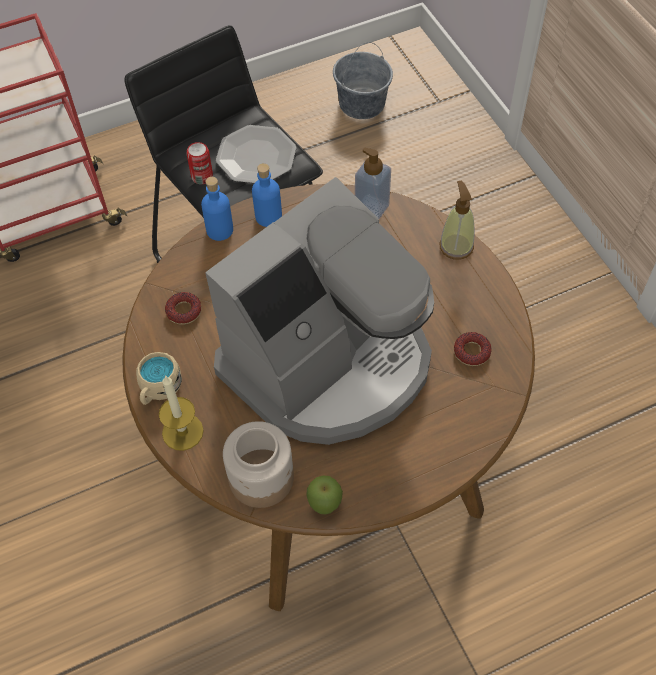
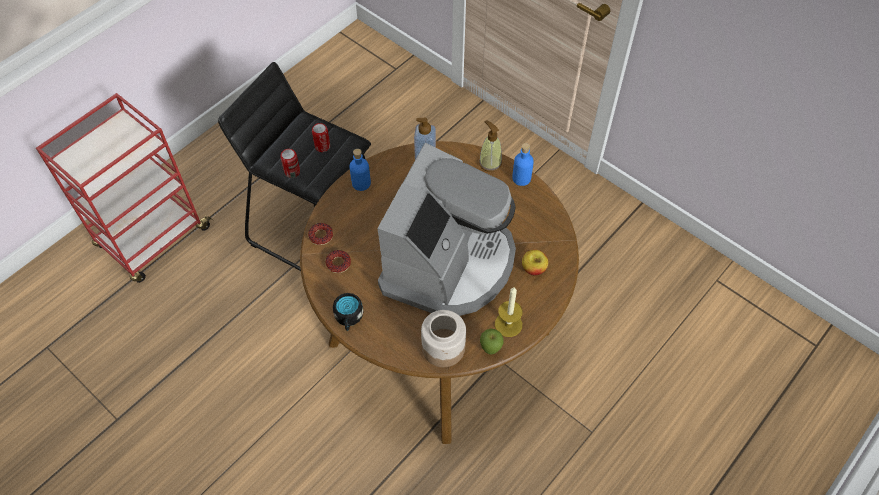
camera: 25 degrees left, 0 degrees up
beige mug [136,352,182,405] -> black mug [333,293,364,331]
candle [159,375,204,451] -> candle moved to [495,287,523,337]
blue bottle [201,177,233,241] -> blue bottle moved to [512,143,534,186]
plate [216,125,297,183] -> can [312,123,330,152]
grey bucket [333,42,393,119] -> none
donut [454,332,491,366] -> donut moved to [308,223,333,245]
none -> apple [522,250,548,275]

